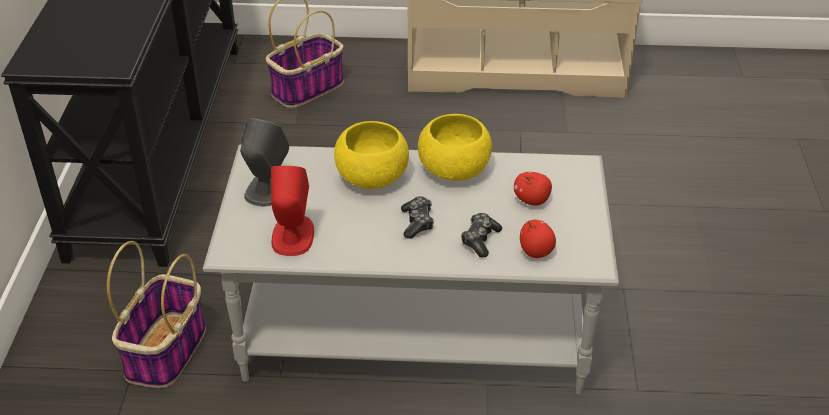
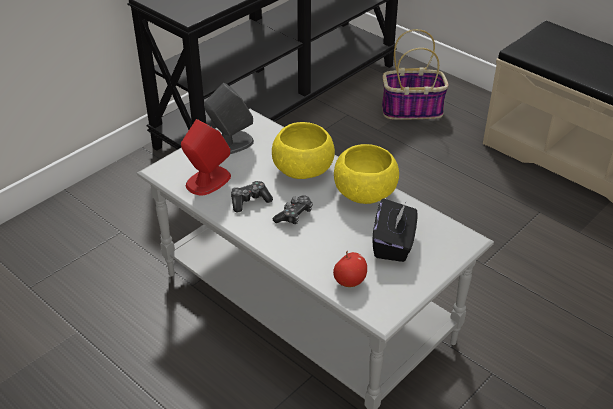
camera: 40 degrees right, 0 degrees up
basket [107,241,206,388] -> none
game controller [461,213,502,258] -> game controller moved to [231,181,273,213]
apple [514,172,552,206] -> black tissue box [372,198,418,262]

